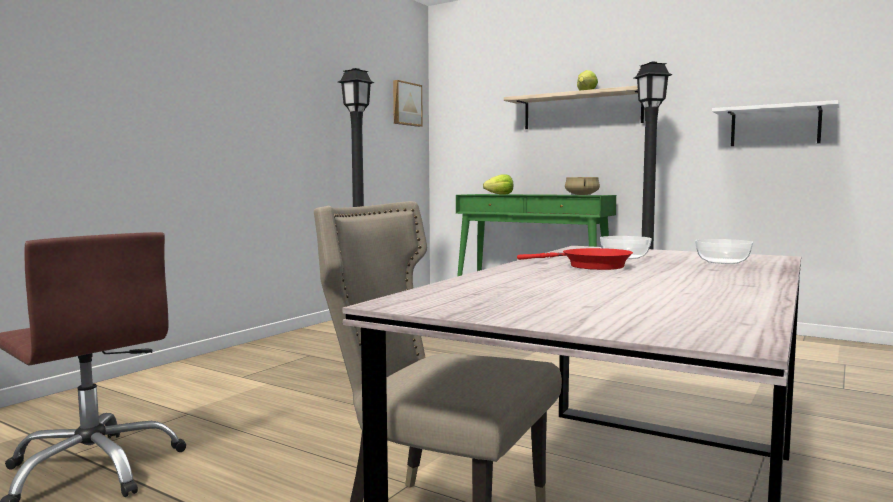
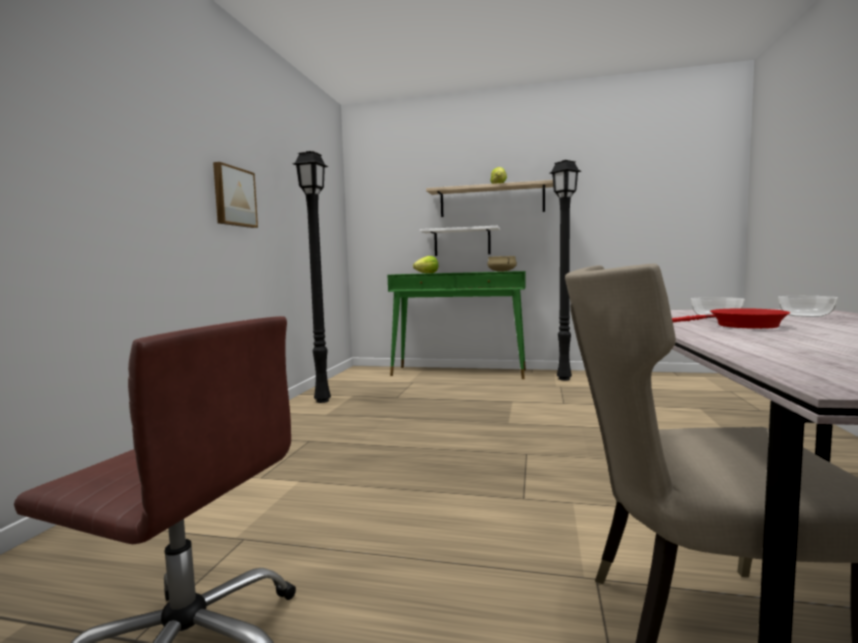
camera: 20 degrees left, 0 degrees up
picture [393,80,423,127] -> picture moved to [213,162,258,228]
white shelf [712,100,840,146] -> white shelf moved to [420,226,500,256]

